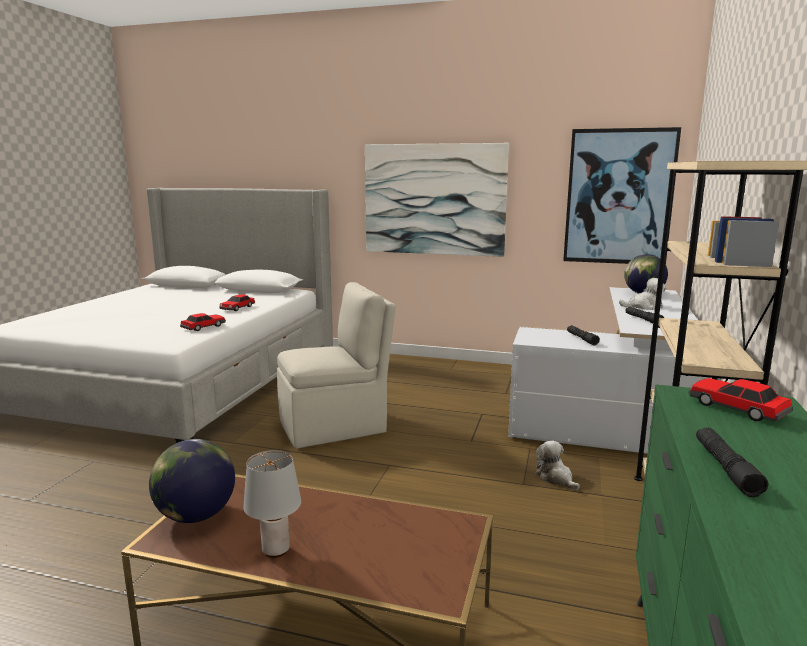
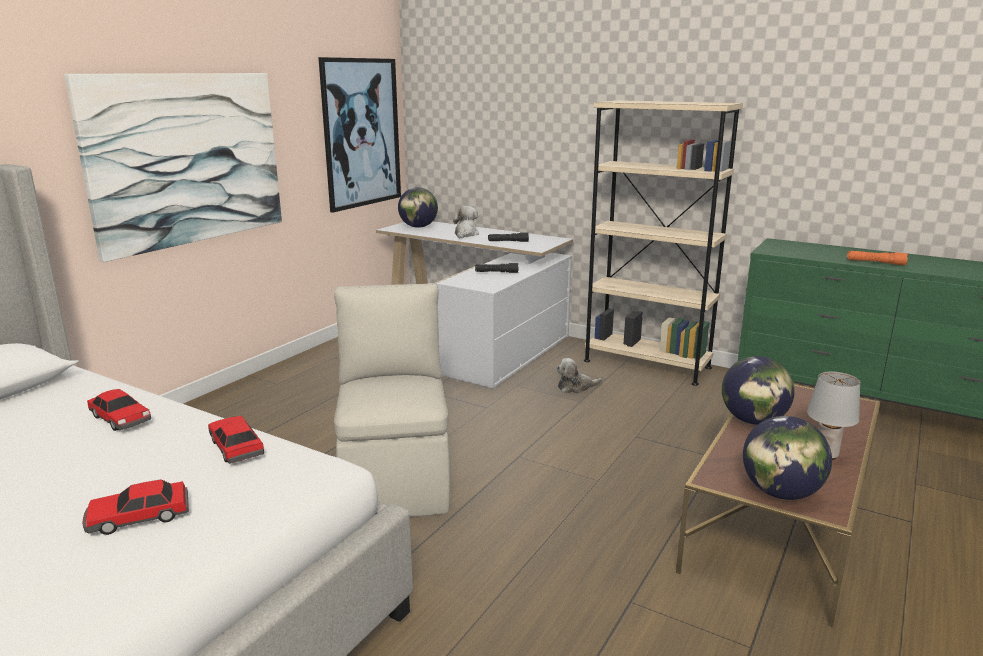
camera: 75 degrees left, 5 degrees up
toy car [689,378,793,421] -> toy car moved to [82,479,189,535]
black flashlight [696,428,768,497] -> orange flashlight [847,251,908,265]
none -> globe [722,356,795,425]

